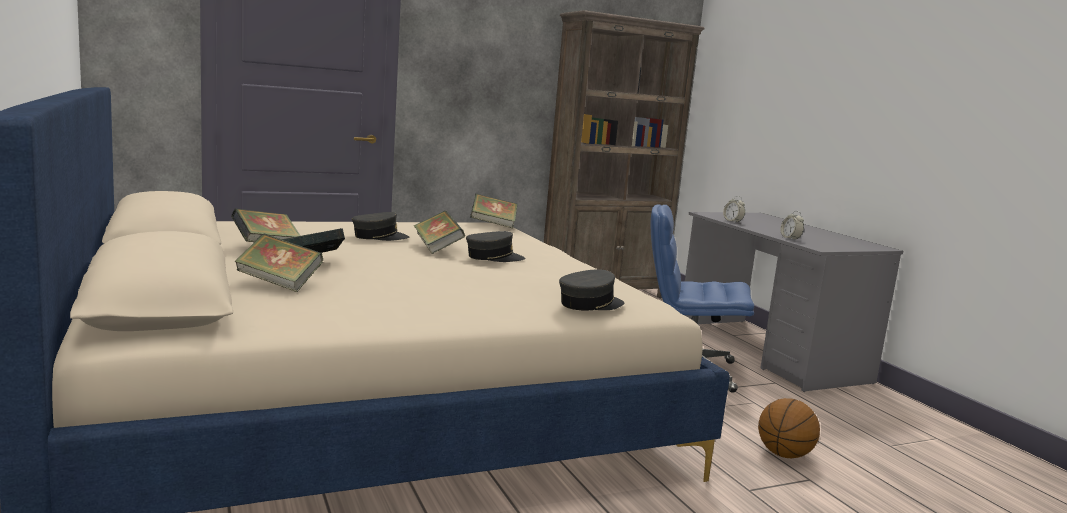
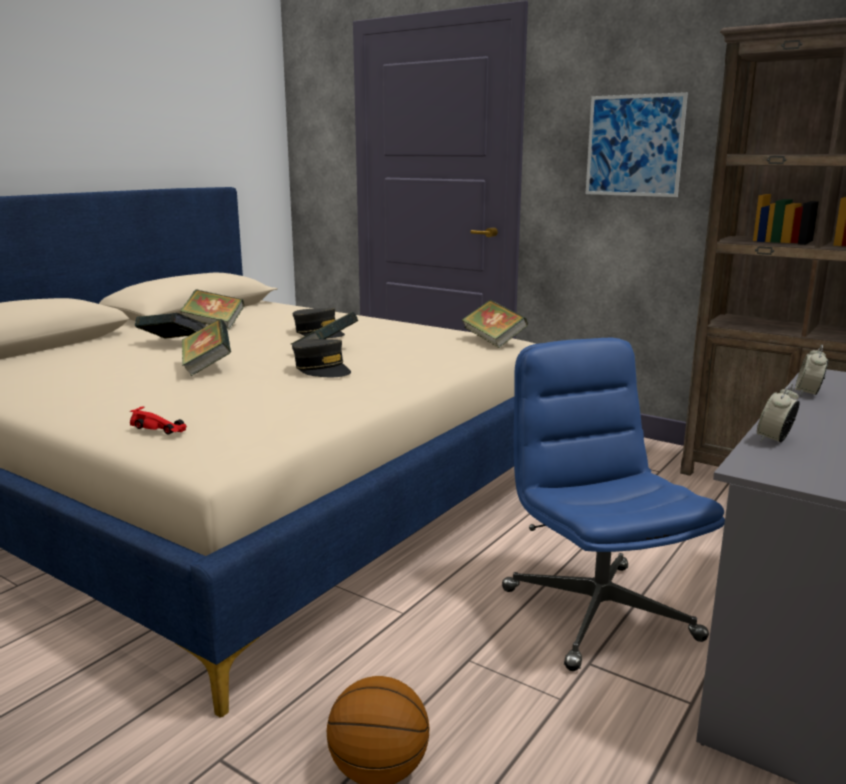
camera: 60 degrees right, 5 degrees up
book [235,233,323,292] -> book moved to [182,319,231,376]
grey cap [559,269,624,310] -> red toy car [130,406,187,434]
none -> picture [586,92,688,197]

